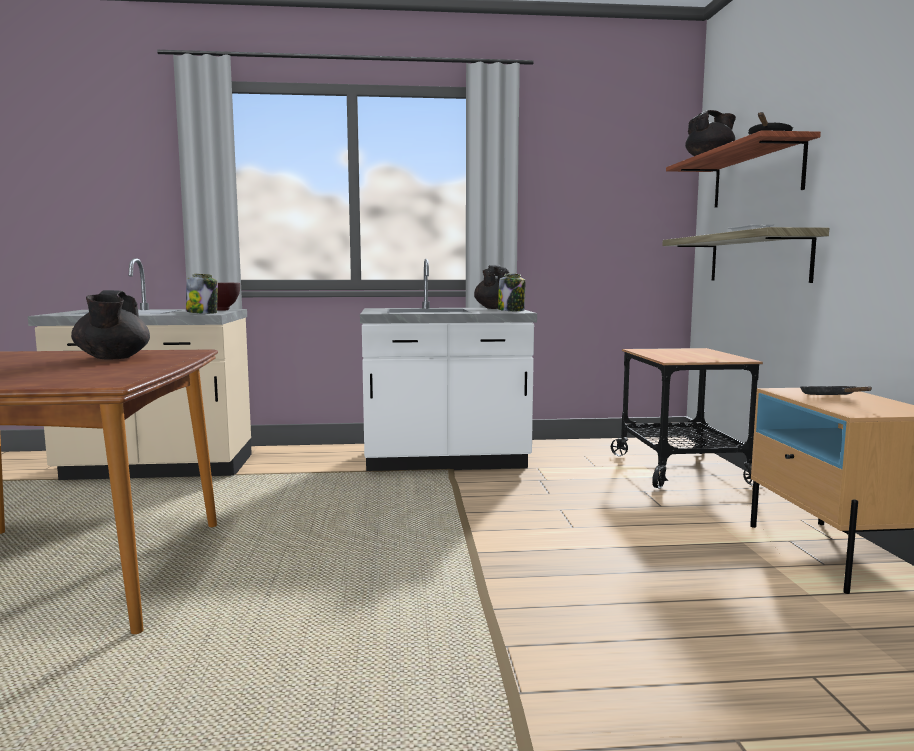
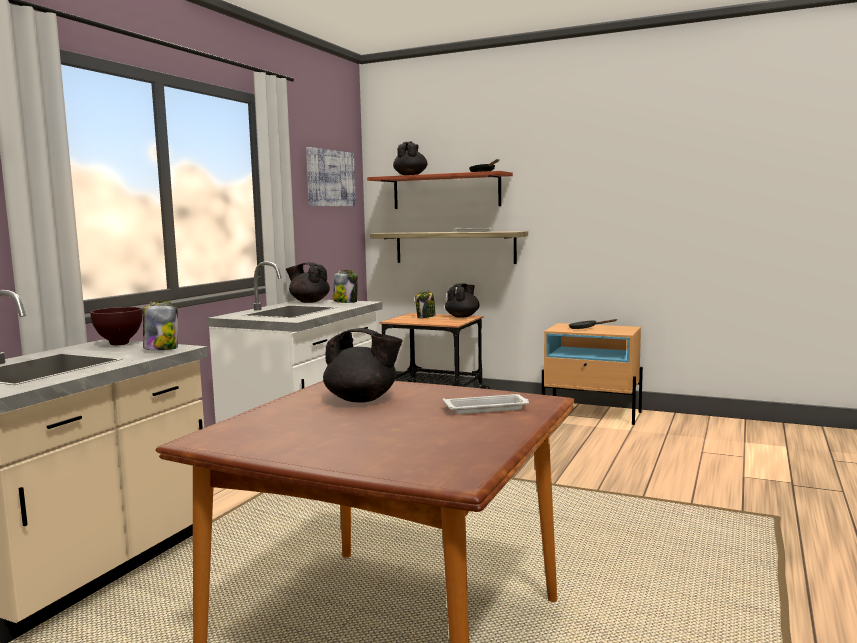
camera: 60 degrees left, 0 degrees up
none -> picture [306,147,356,207]
none -> jar [415,290,436,318]
none -> white tray [443,394,529,414]
none -> black teapot [445,284,480,318]

